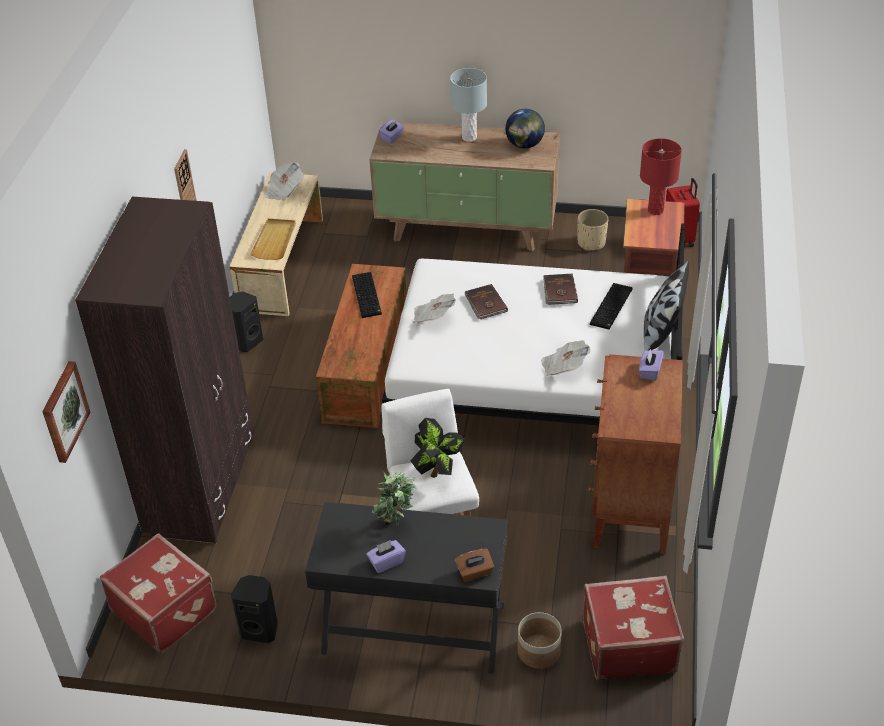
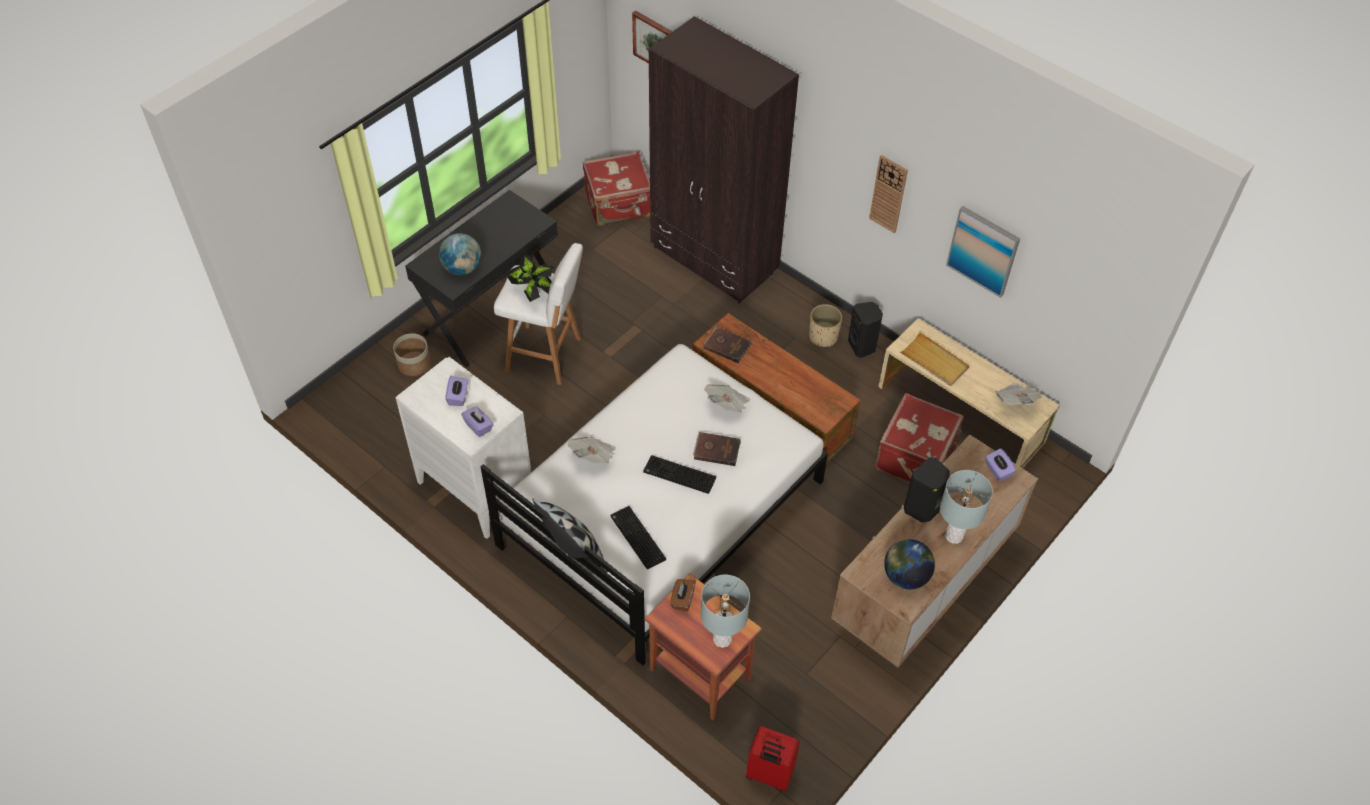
camera: 120 degrees right, 10 degrees up
black speaker [231,575,278,643] -> black speaker moved to [904,457,950,523]
keyboard [352,272,382,318] -> keyboard moved to [643,455,716,494]
purple tissue box [366,540,406,573] -> purple tissue box moved to [446,376,468,406]
potted plant [372,472,417,525] -> none
brown tissue box [455,549,494,582] -> brown tissue box moved to [670,579,696,612]
brown book [543,274,578,305] -> brown book moved to [704,326,752,363]
beige planter [577,209,608,251] -> beige planter moved to [809,304,842,347]
red suitcase [583,576,684,681] -> red suitcase moved to [875,393,964,483]
brown dresser [588,354,683,554] -> white dresser [395,357,531,539]
red table lamp [640,138,682,215] -> grey table lamp [701,575,750,648]
none -> globe [439,233,481,275]
none -> picture [946,206,1020,298]

